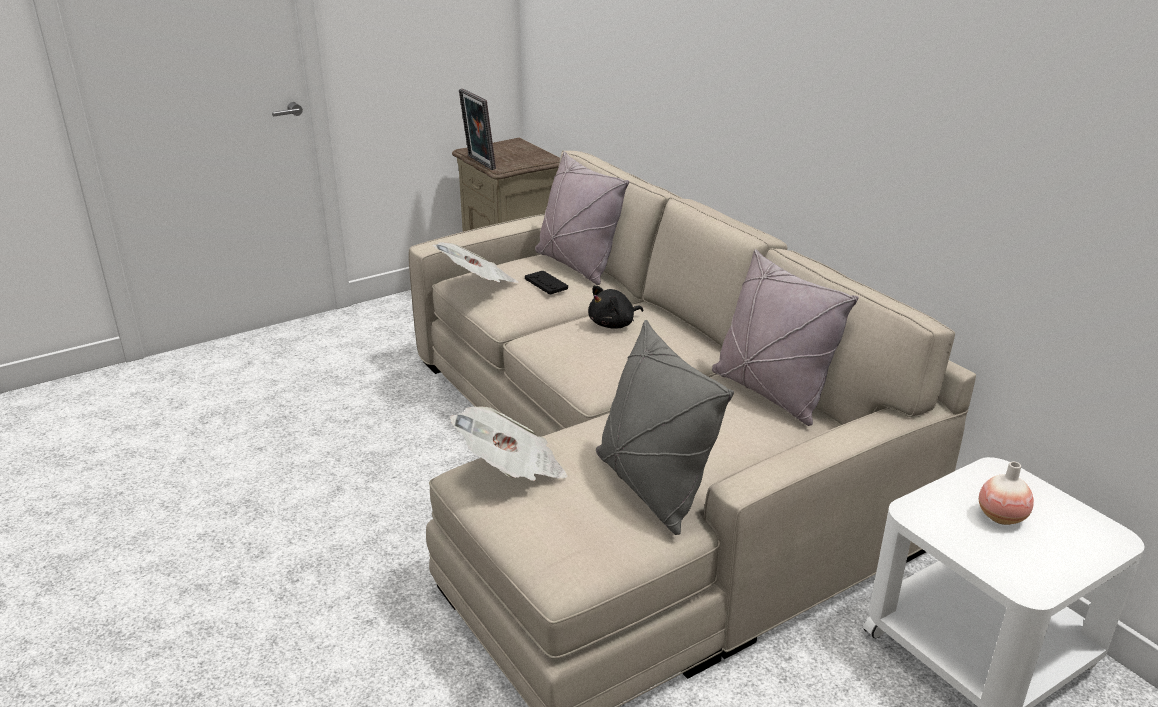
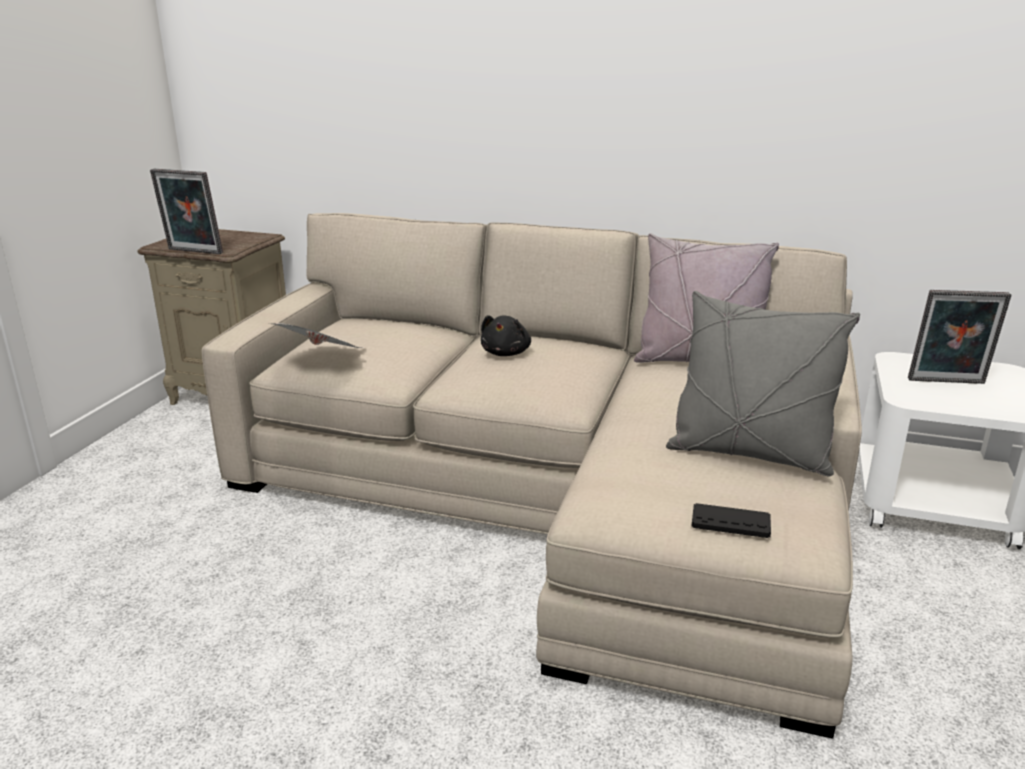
camera: 40 degrees left, 5 degrees down
newspaper [450,406,568,481] -> none
black game controller [525,271,568,294] -> black game controller moved to [691,503,771,538]
purple pillow [535,152,629,285] -> none
vase [979,461,1034,525] -> picture frame [908,290,1011,384]

